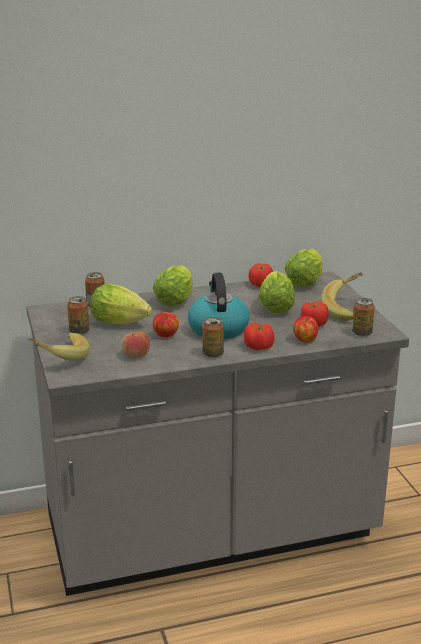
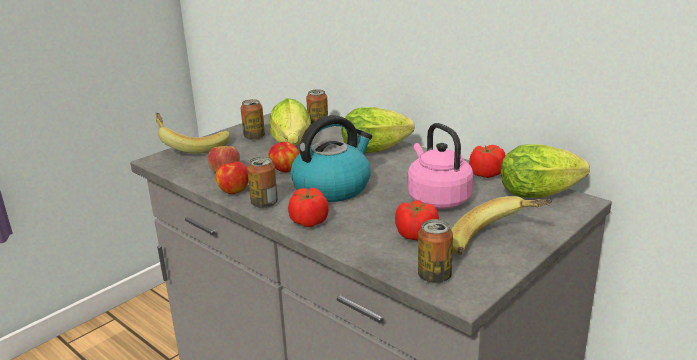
camera: 60 degrees right, 0 degrees up
lettuce [258,271,295,314] -> pink kettle [408,123,473,209]
apple [293,316,318,343] -> apple moved to [215,161,249,194]

